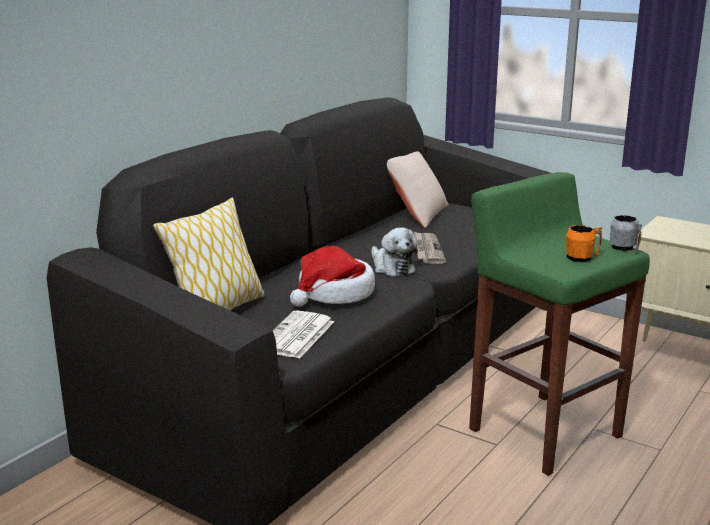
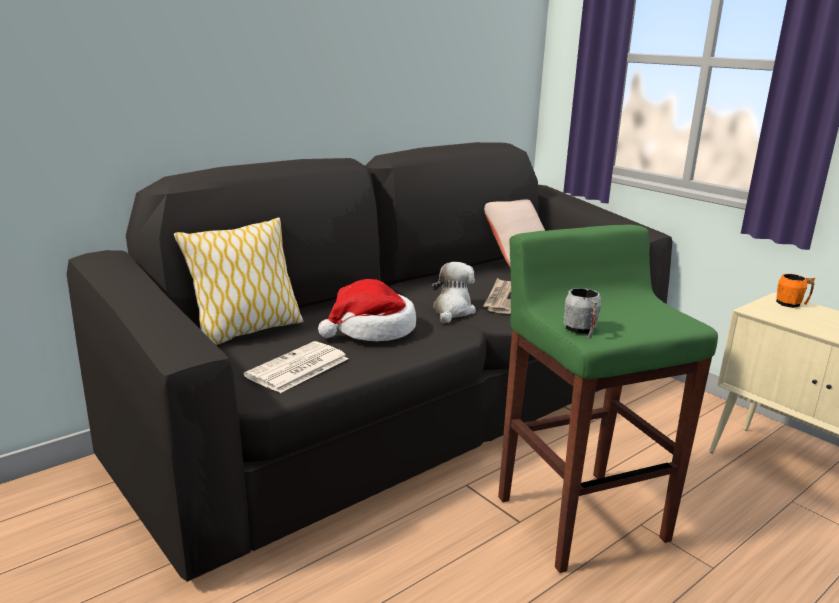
camera: 15 degrees right, 0 degrees up
plush toy [371,228,418,276] -> plush toy turned 150 degrees counterclockwise [432,262,476,324]
orange mug [566,225,603,262] -> orange mug moved to [776,274,816,308]
grey mug [610,215,642,253] -> grey mug moved to [564,288,601,339]

